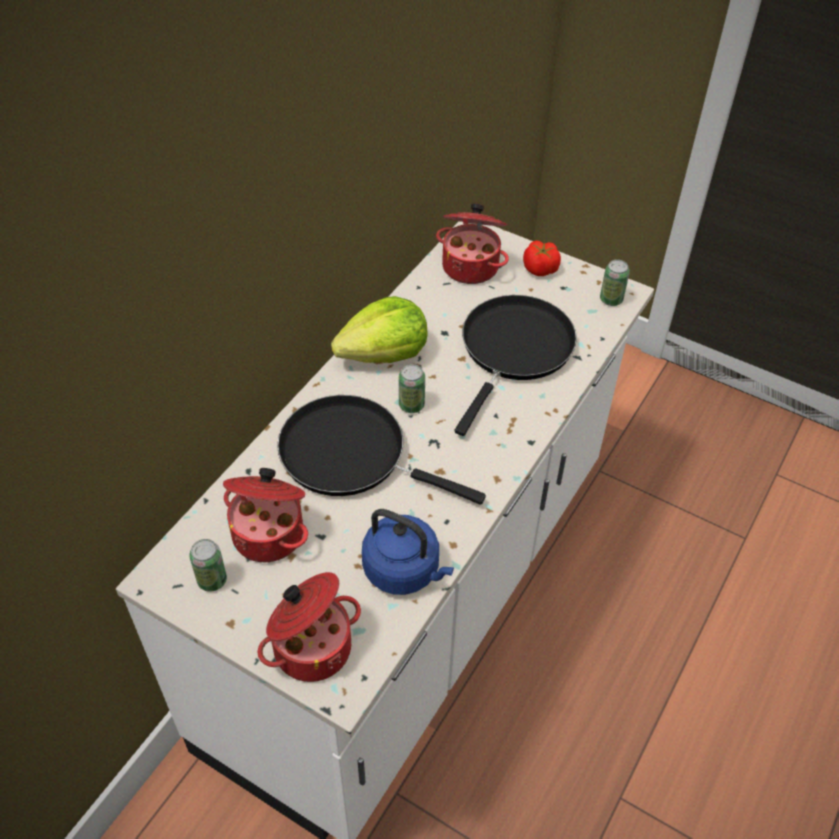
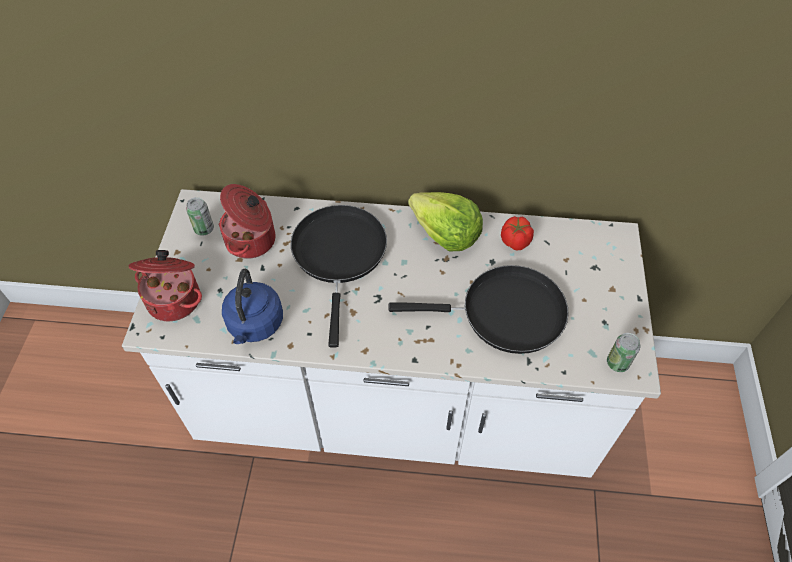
camera: 65 degrees right, 5 degrees up
can [399,364,425,413] -> none
cooking pot [436,204,509,284] -> none
tomato [523,241,561,276] -> tomato moved to [501,216,534,250]

